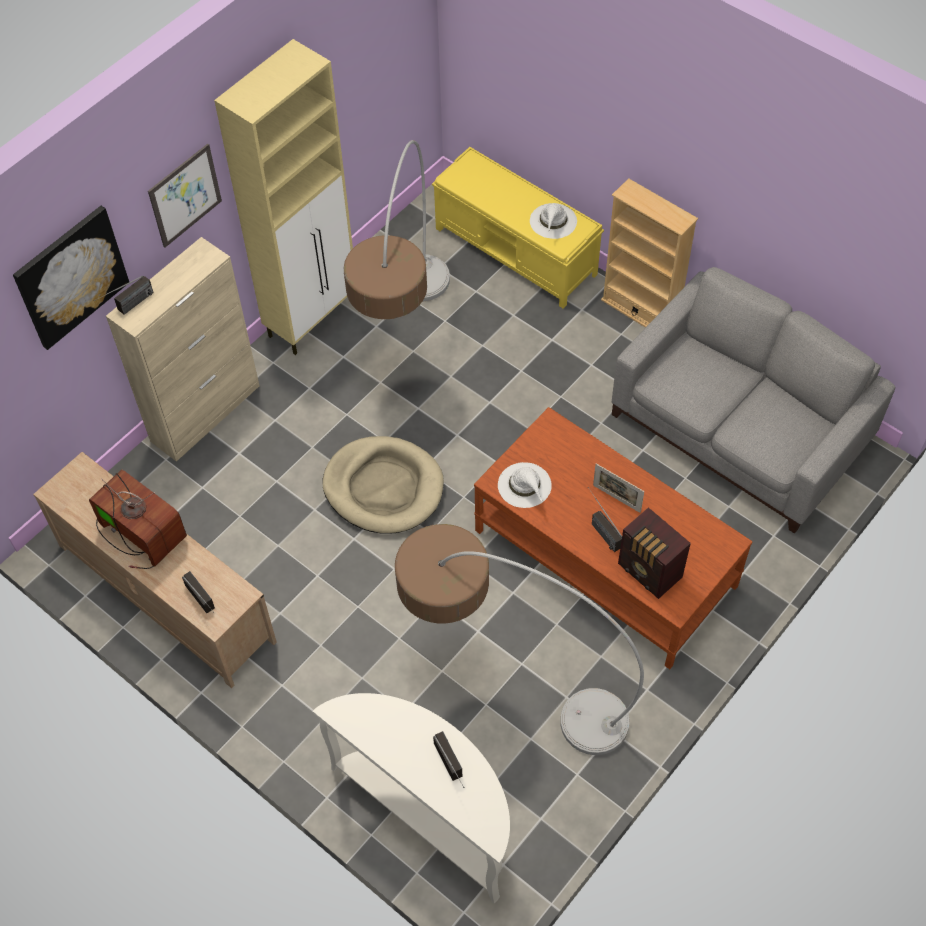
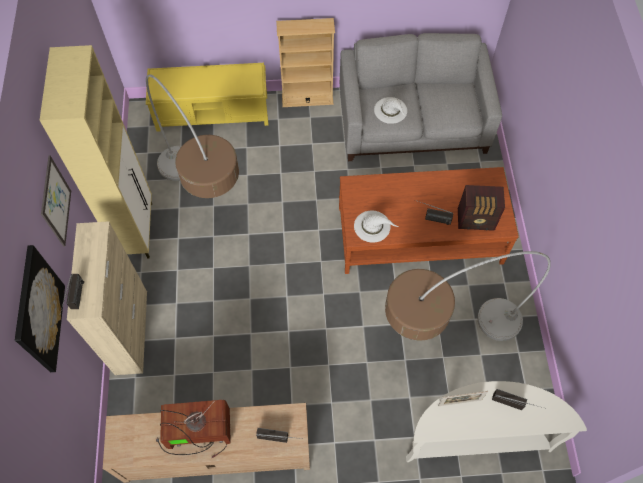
camera: 45 degrees left, 5 degrees up
beige dog bed [322,436,444,534] -> none
white hat [530,203,577,239] -> white hat moved to [374,97,407,124]
picture frame [593,464,644,513] -> picture frame moved to [438,391,488,406]

